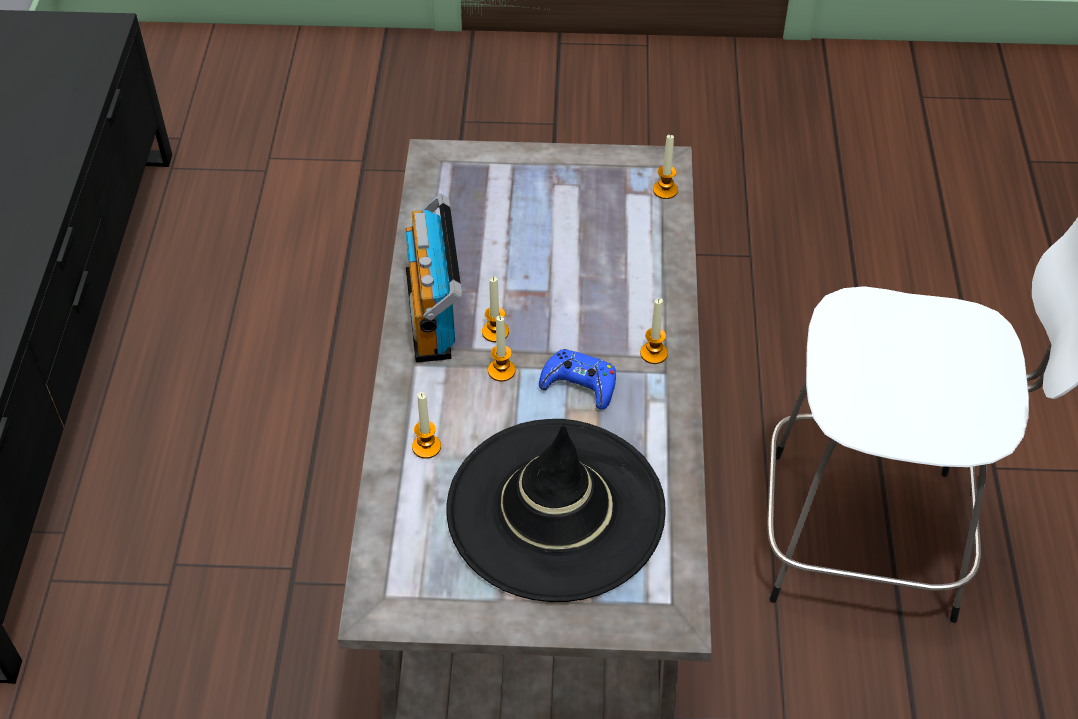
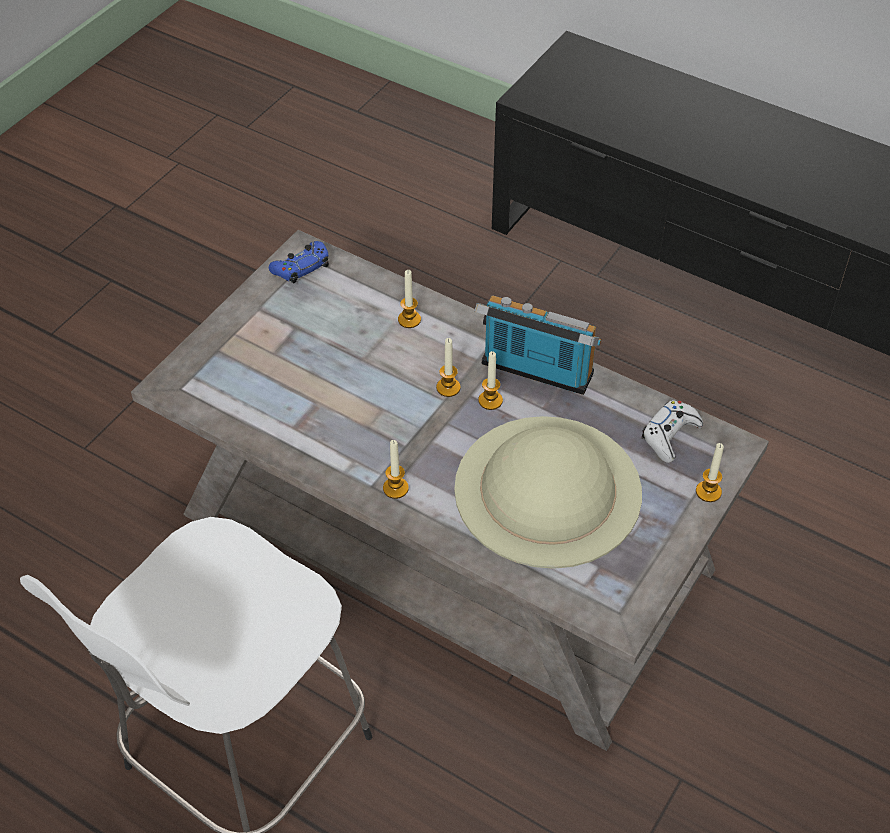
camera: 120 degrees right, 0 degrees up
black hat [446,419,666,602] -> none
blue game controller [539,349,616,410] -> blue game controller moved to [269,241,329,283]
candle [653,134,678,199] -> candle moved to [696,443,724,502]
none -> beige hat [454,416,642,569]
none -> white game controller [641,400,703,463]

